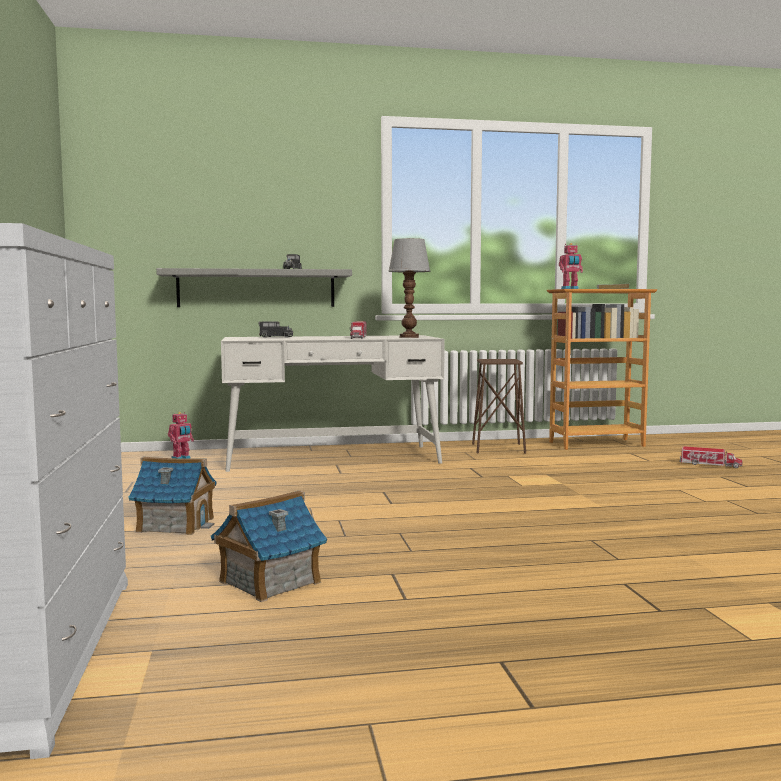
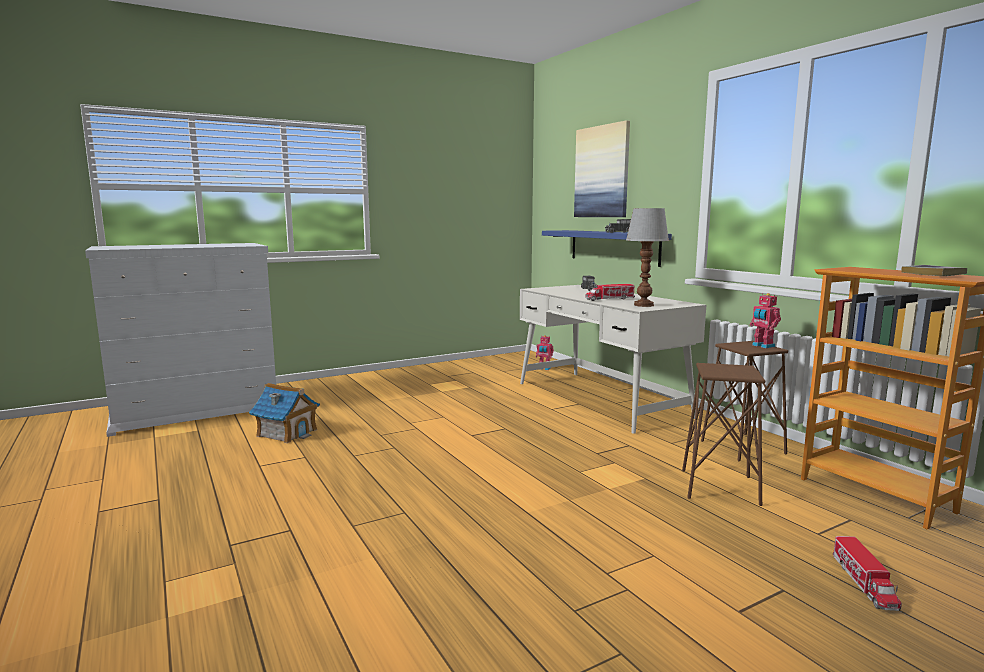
camera: 70 degrees right, 5 degrees up
toy house [128,457,217,535] -> none
grey shelf [156,268,352,307] -> blue shelf [542,230,672,267]
toy robot [559,243,583,289] -> toy robot moved to [750,293,781,348]
none -> picture [574,120,630,217]
none -> brown stool [682,363,765,506]

